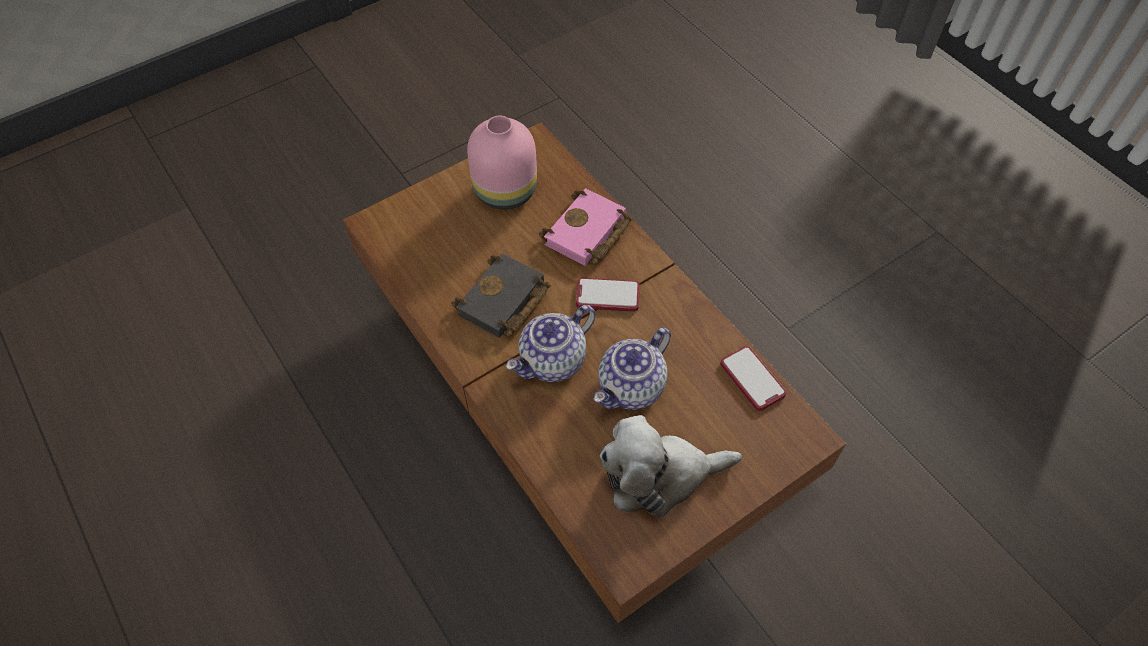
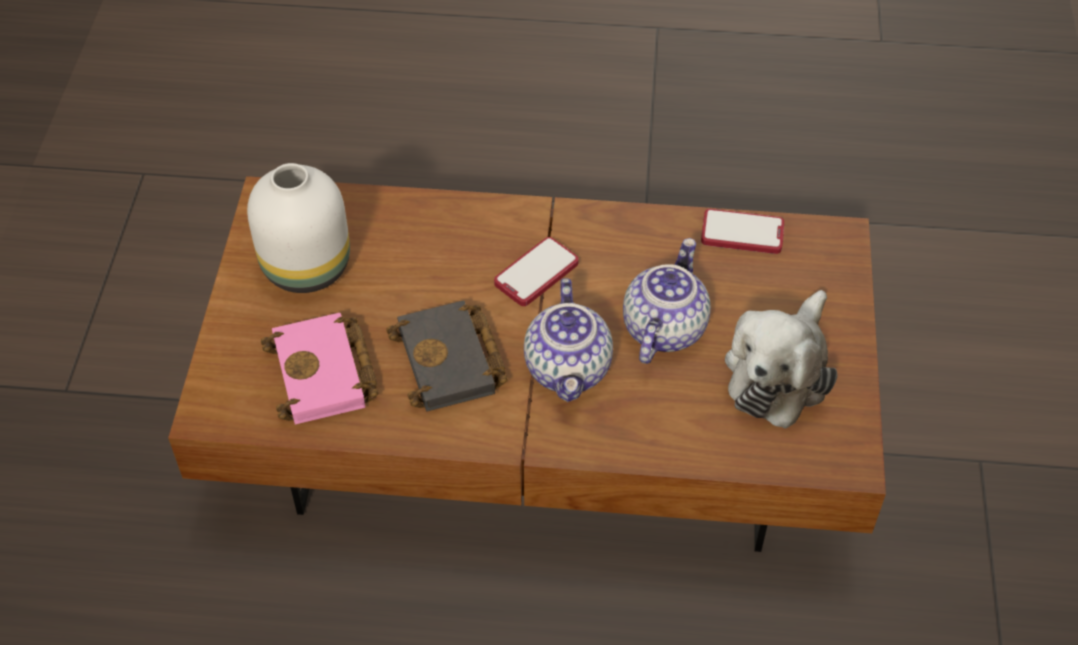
camera: 50 degrees left, 5 degrees down
pink vase [467,115,537,210] -> white vase [247,163,350,293]
pink book [539,188,632,266] -> pink book moved to [261,313,378,425]
teapot [594,328,671,410] -> teapot turned 150 degrees counterclockwise [623,238,711,364]

